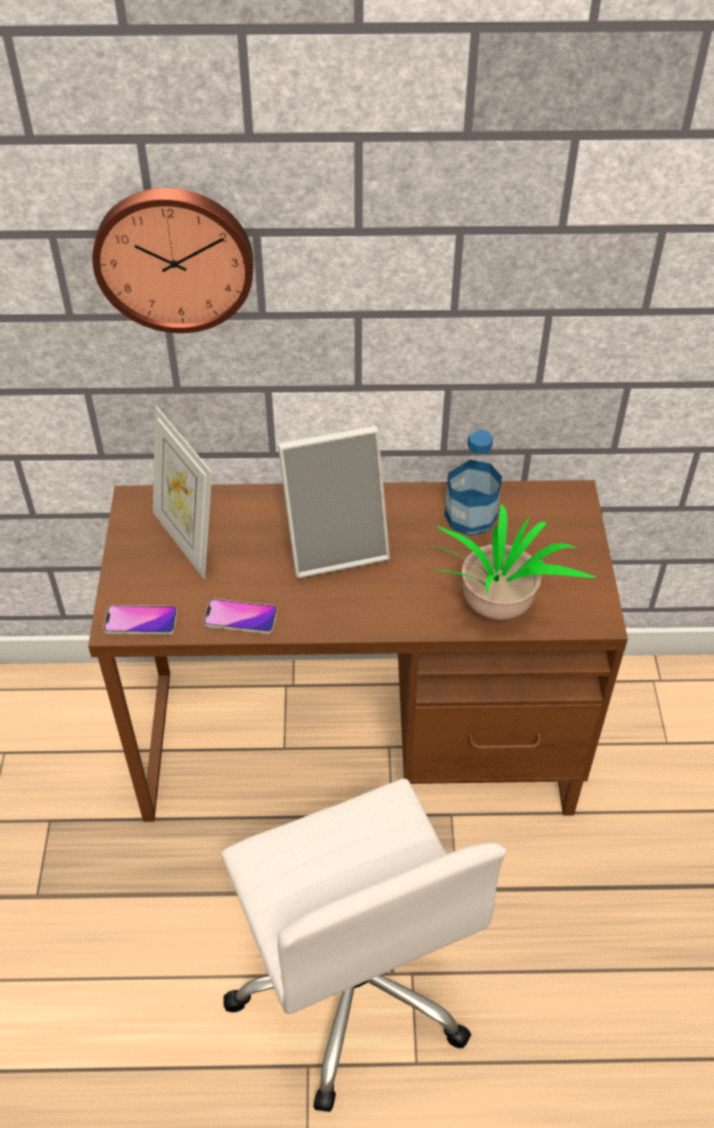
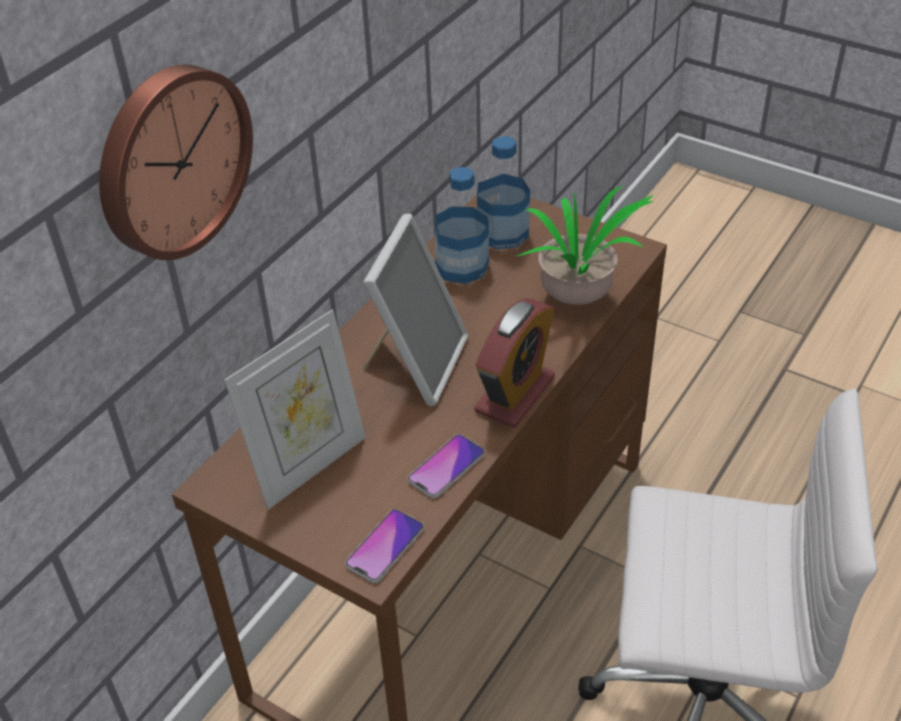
camera: 55 degrees left, 5 degrees down
picture frame [153,406,212,579] -> picture frame turned 45 degrees counterclockwise [224,309,366,510]
none -> alarm clock [475,298,555,428]
none -> bottle [477,136,530,249]

